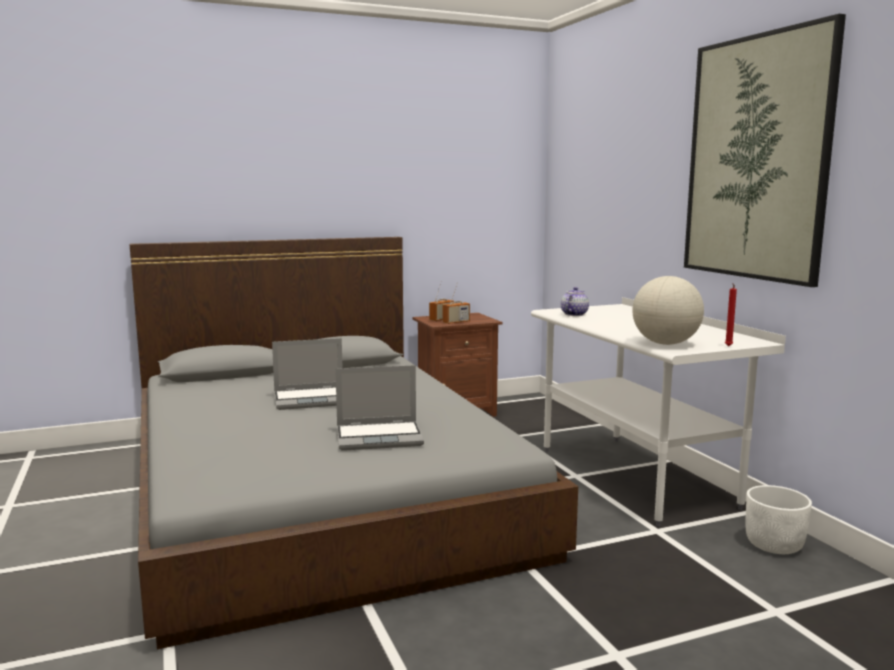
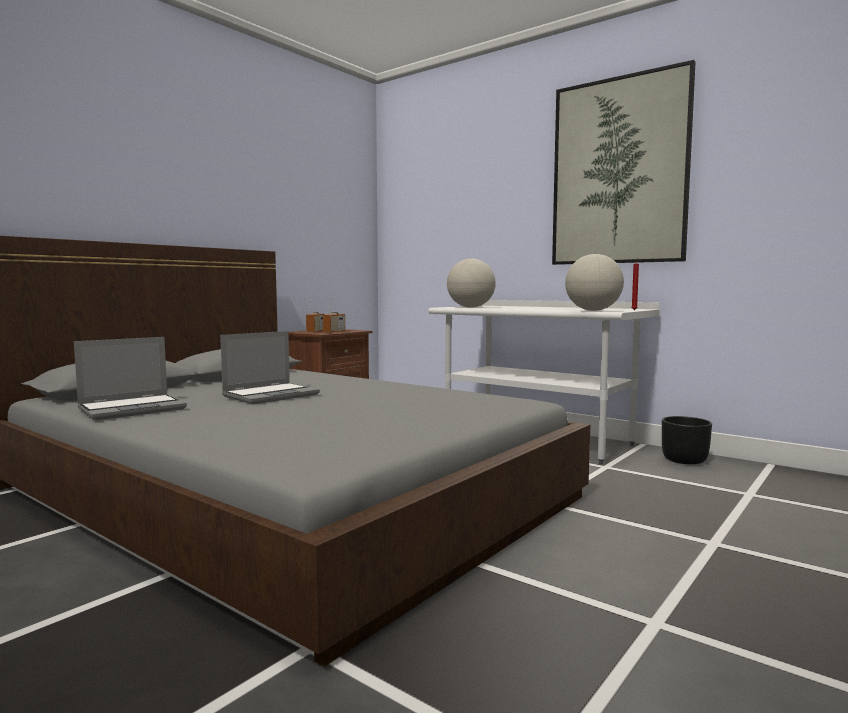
camera: 30 degrees left, 5 degrees down
laptop [335,365,424,451] -> laptop moved to [74,337,187,420]
teapot [561,287,589,316] -> globe [447,259,496,308]
white planter [745,485,812,554] -> black planter [662,416,712,464]

